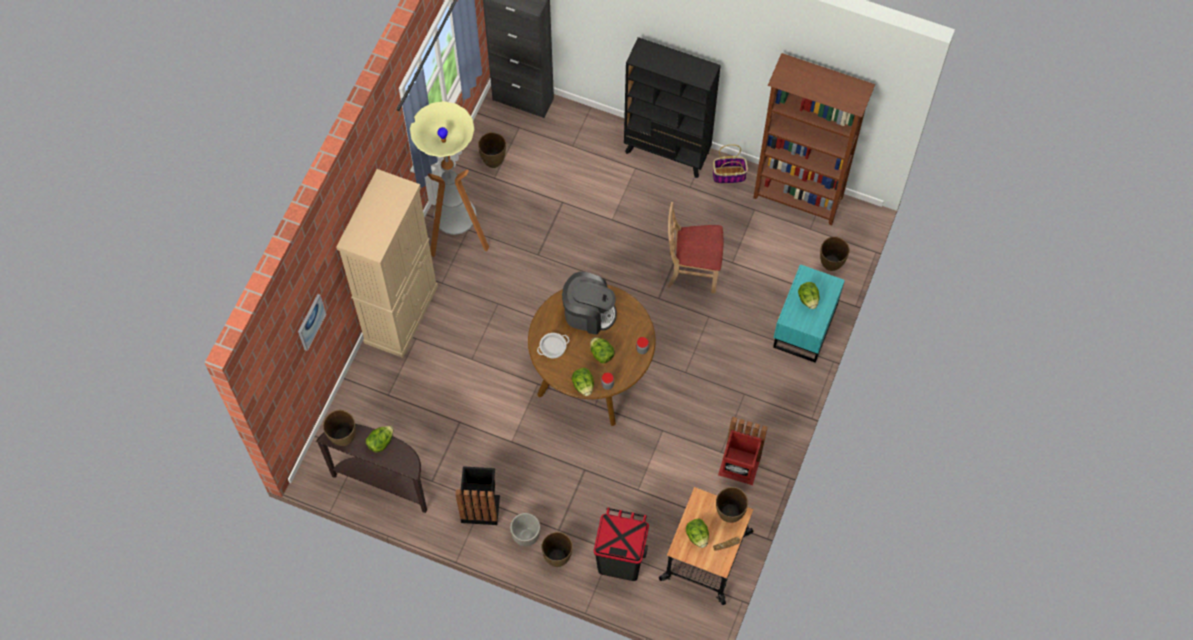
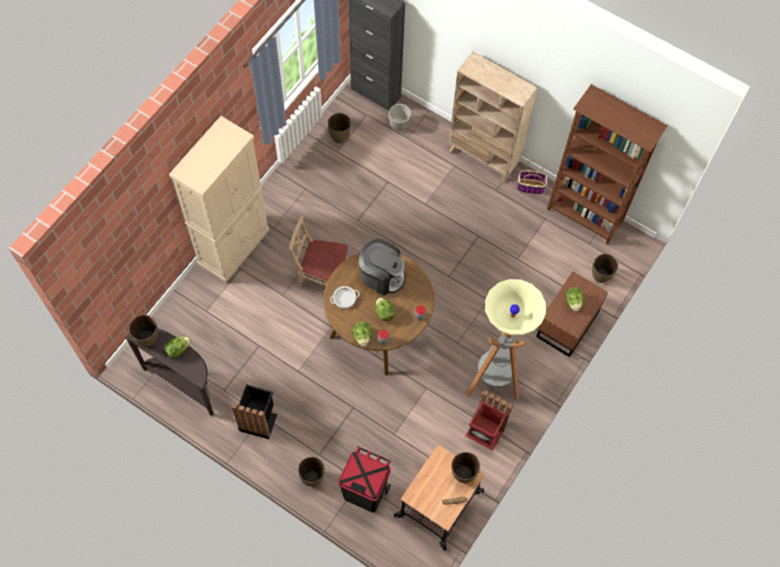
camera: 10 degrees right, 0 degrees up
picture [298,294,326,351] -> none
floor lamp [410,101,489,257] -> floor lamp moved to [466,279,546,401]
planter [510,513,540,546] -> planter moved to [389,104,411,131]
black bookcase [624,37,721,178] -> beige bookcase [449,52,538,184]
beige chair [668,202,723,293] -> beige chair moved to [289,216,348,289]
lettuce [686,518,709,548] -> none
turquoise nightstand [773,264,845,363] -> brown nightstand [536,271,608,357]

